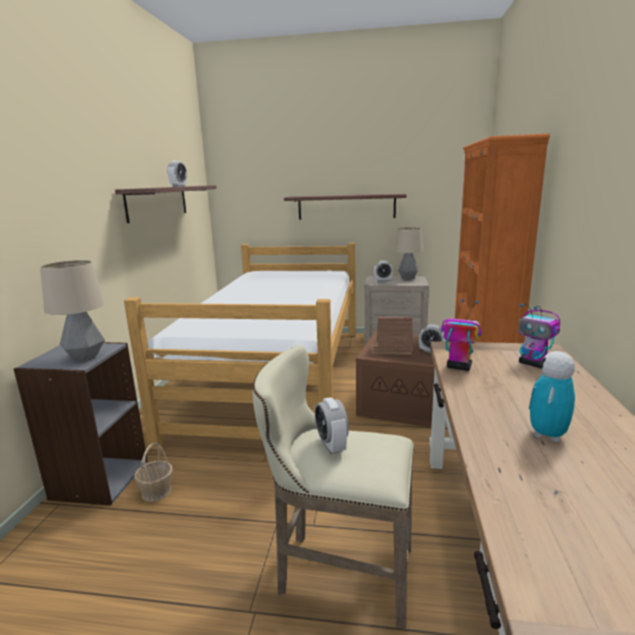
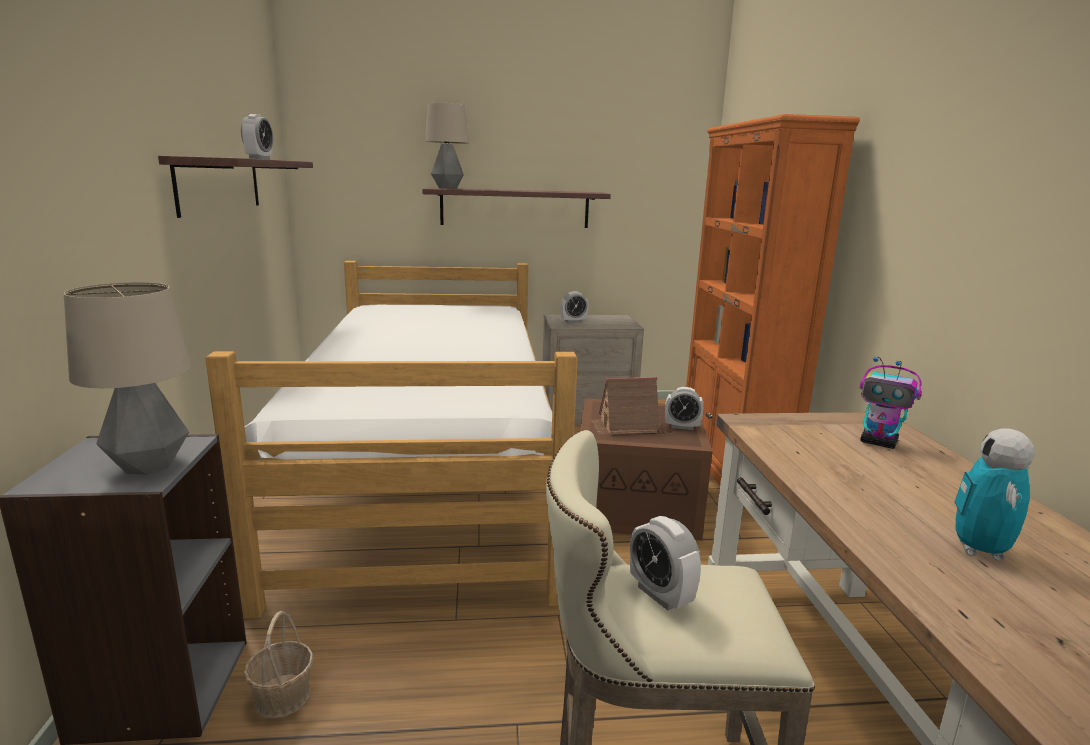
camera: 15 degrees left, 0 degrees up
table lamp [395,227,423,279] -> table lamp moved to [425,103,469,189]
toy robot [441,299,482,371] -> none

